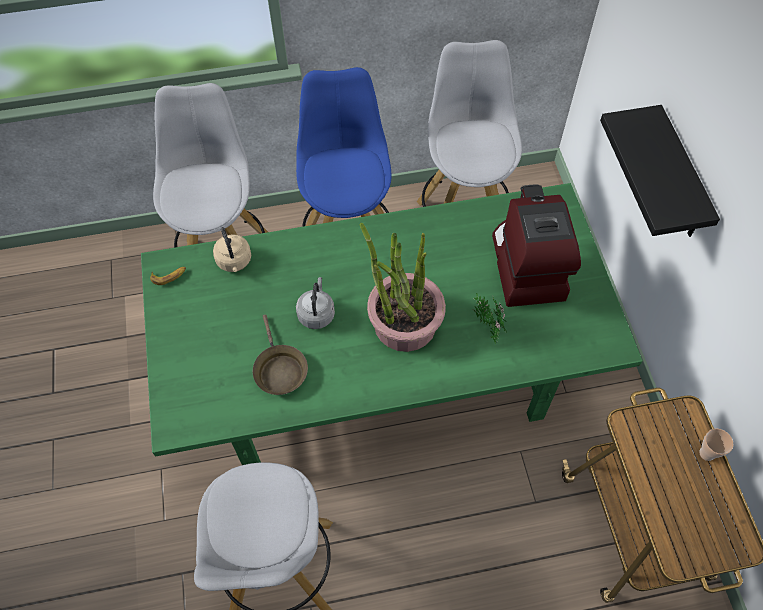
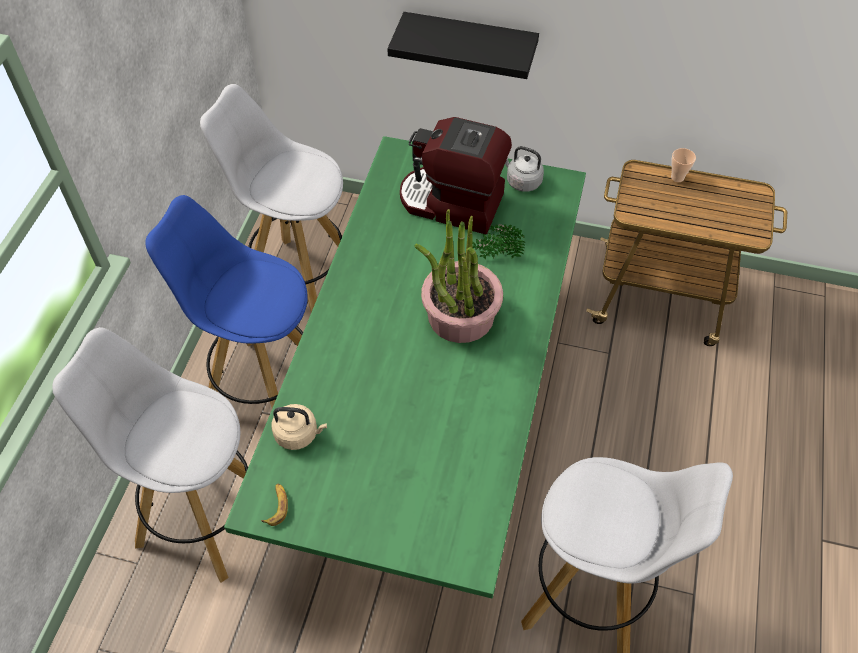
camera: 65 degrees left, 5 degrees down
brown frying pan [253,315,308,395] -> none
grey kettle [296,277,335,329] -> grey kettle moved to [505,146,544,192]

